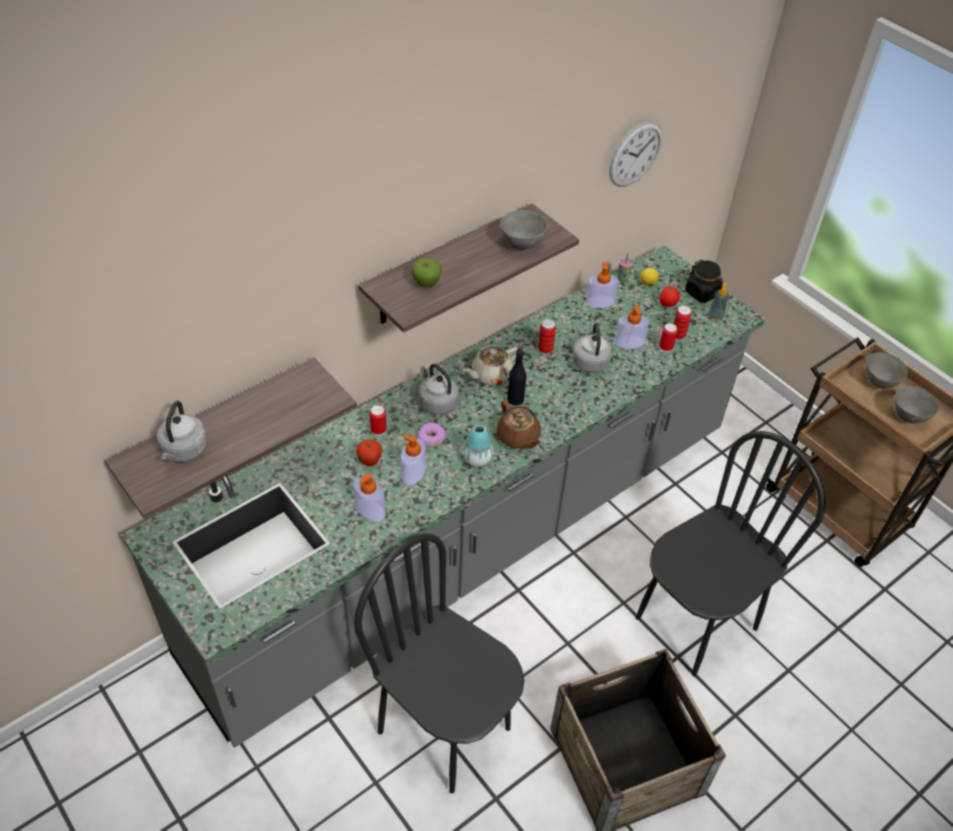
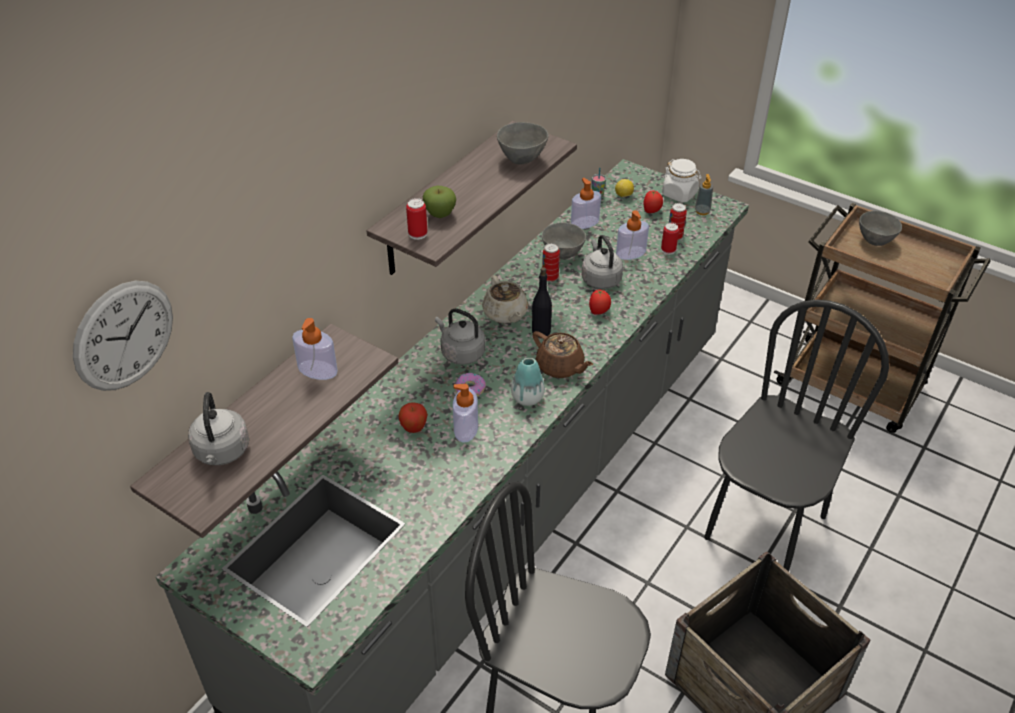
camera: 15 degrees left, 5 degrees down
soap dispenser [353,473,385,521] -> soap dispenser moved to [292,318,338,380]
can [370,405,387,436] -> can moved to [406,198,427,240]
beige teapot [463,345,518,385] -> beige teapot turned 60 degrees counterclockwise [482,275,528,324]
wall clock [609,121,662,187] -> wall clock moved to [73,281,173,391]
black jar [685,260,723,303] -> white jar [662,159,702,202]
grey bowl [895,386,939,423] -> grey bowl moved to [542,223,586,259]
none -> tomato [589,289,611,315]

